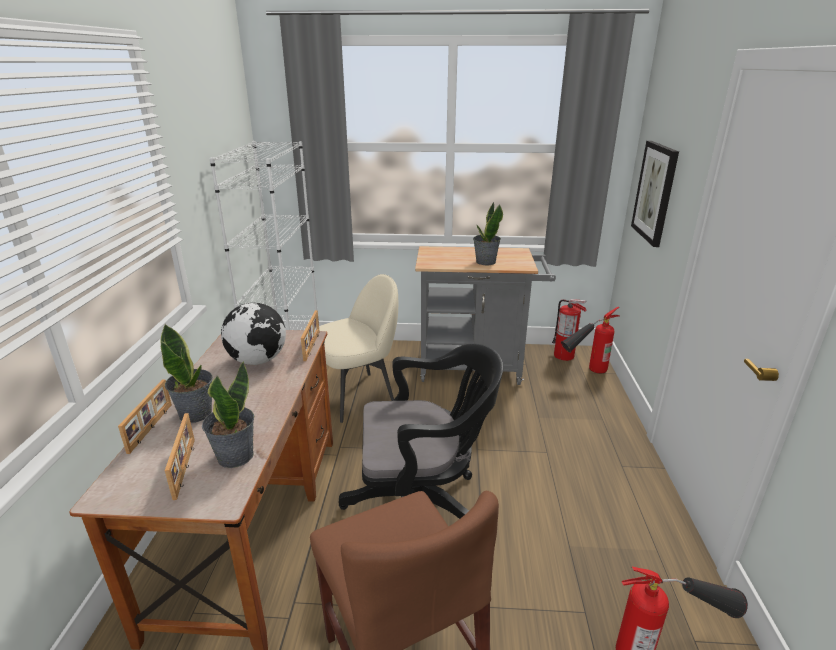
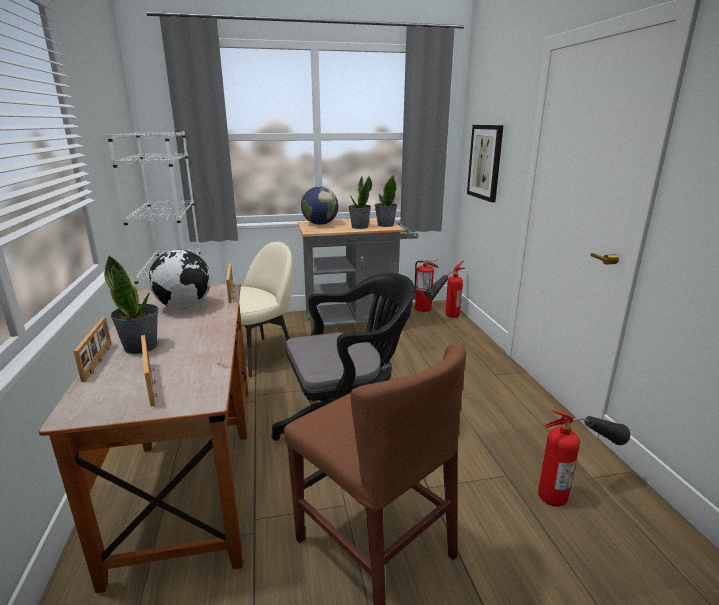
camera: 15 degrees left, 5 degrees down
potted plant [202,361,254,468] -> potted plant moved to [375,175,397,227]
none -> globe [301,186,338,225]

